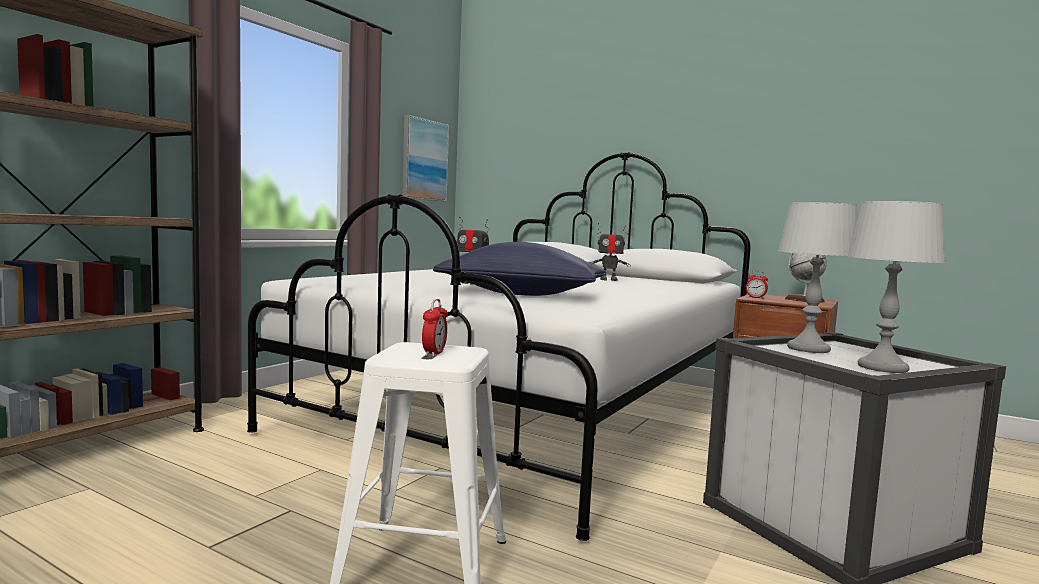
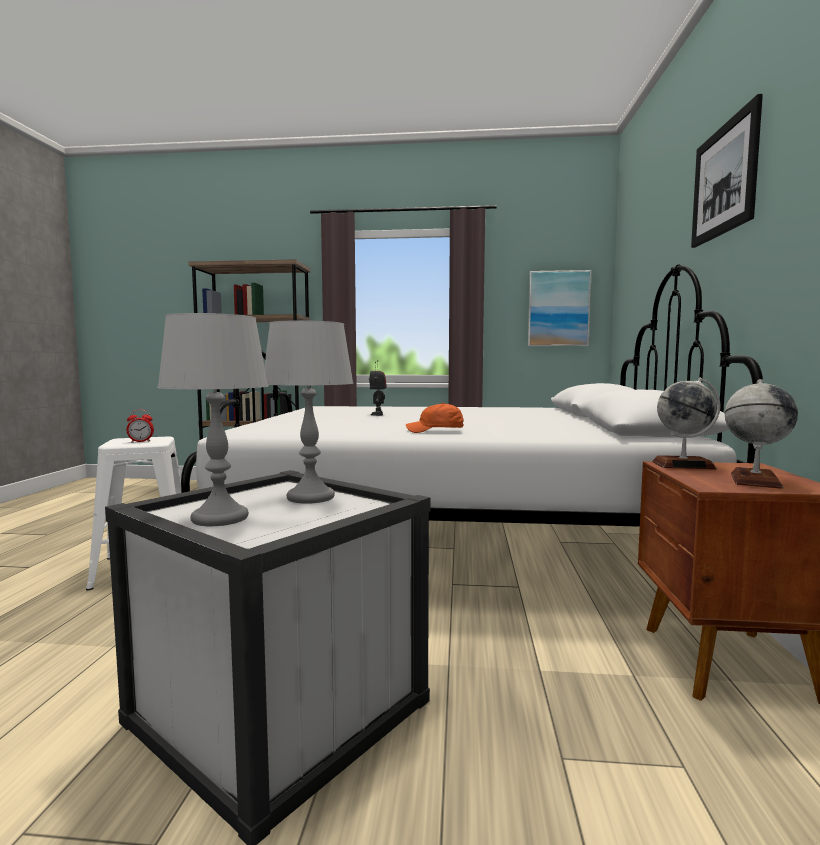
camera: 65 degrees right, 0 degrees up
blue pillow [433,242,606,296] -> none
toy robot [590,223,631,281] -> none
alarm clock [746,270,768,299] -> globe [652,377,721,469]
none -> orange cap [406,403,464,433]
none -> picture [691,94,763,248]

